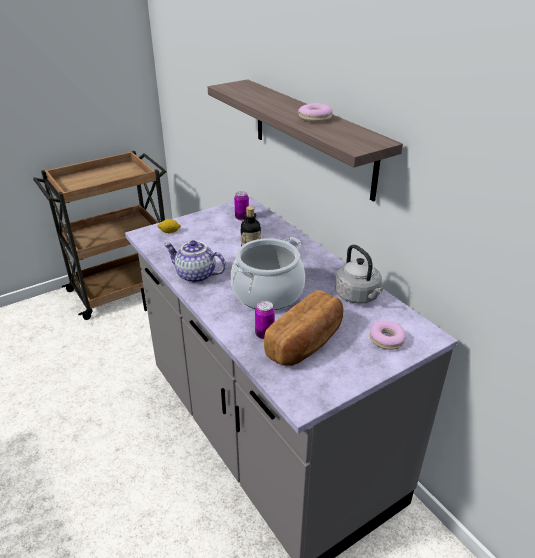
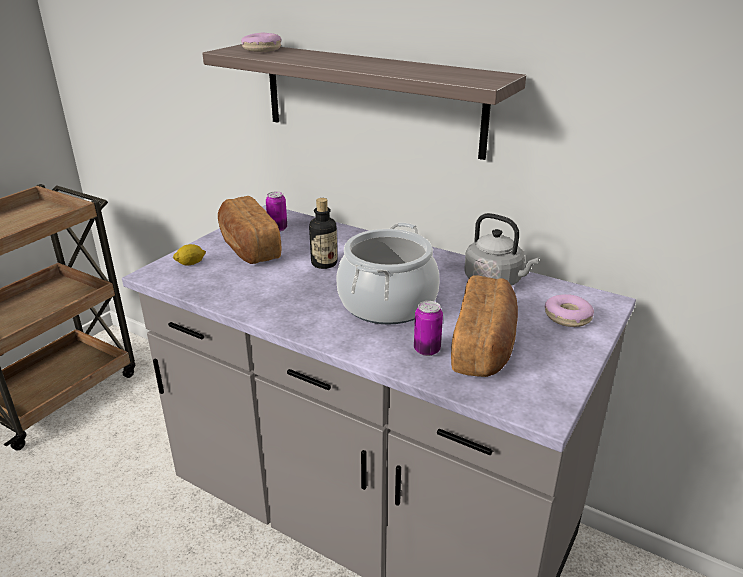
camera: 25 degrees left, 5 degrees down
teapot [164,240,226,283] -> none
donut [298,103,333,122] -> donut moved to [241,32,281,52]
none -> bread [218,196,281,264]

